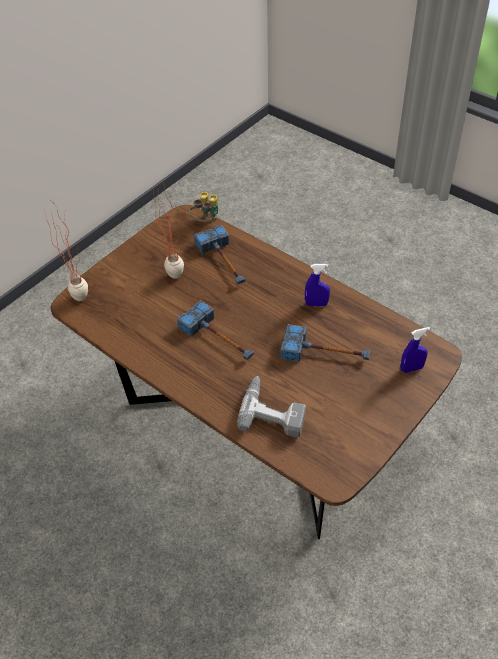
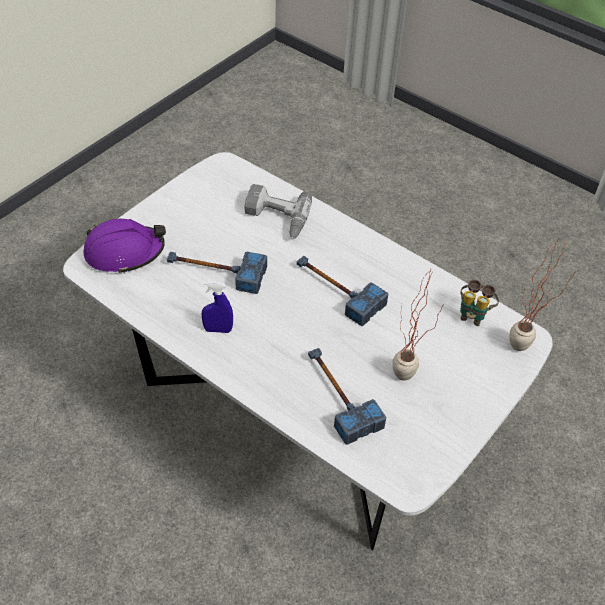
camera: 175 degrees right, 0 degrees up
brown dining table [51,205,462,539] -> white dining table [63,152,553,550]
binoculars [189,191,218,222] -> binoculars moved to [460,279,499,326]
blue spray bottle [401,327,430,373] -> purple hard hat [83,219,166,274]

